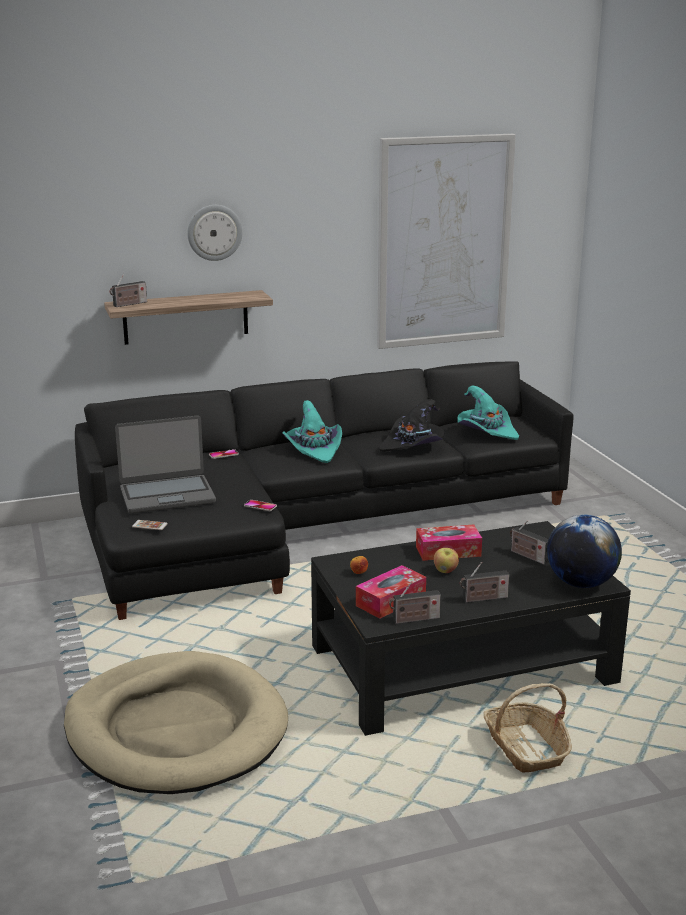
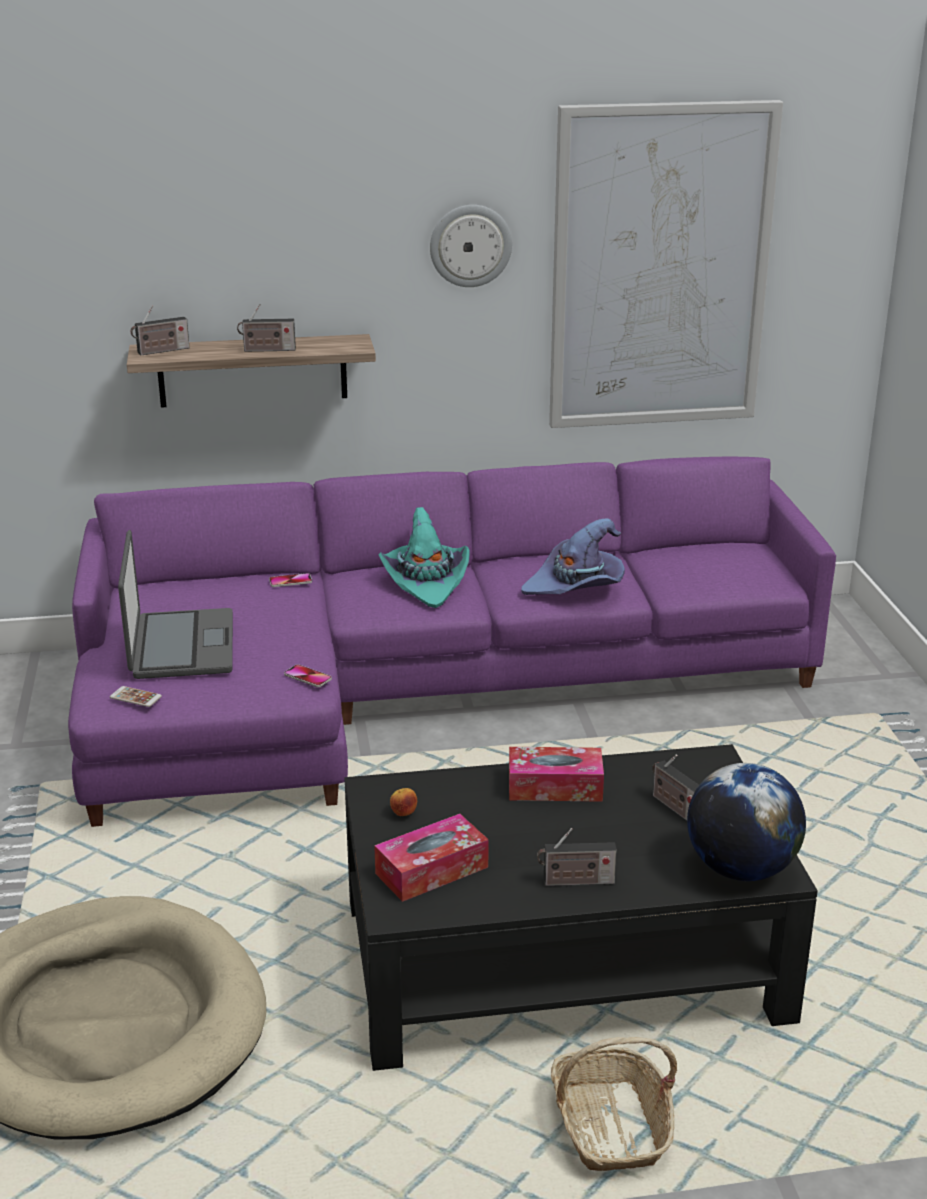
camera: 10 degrees right, 5 degrees up
black sofa [75,361,574,620] -> purple sofa [68,457,836,827]
laptop [115,415,216,514] -> laptop turned 90 degrees counterclockwise [118,530,233,679]
wall clock [187,205,243,261] -> wall clock moved to [430,205,512,287]
black hat [379,399,444,452] -> purple hat [521,518,625,595]
radio [389,582,441,624] -> radio moved to [237,304,296,352]
apple [434,548,459,573] -> none
turquoise hat [457,385,519,440] -> none

